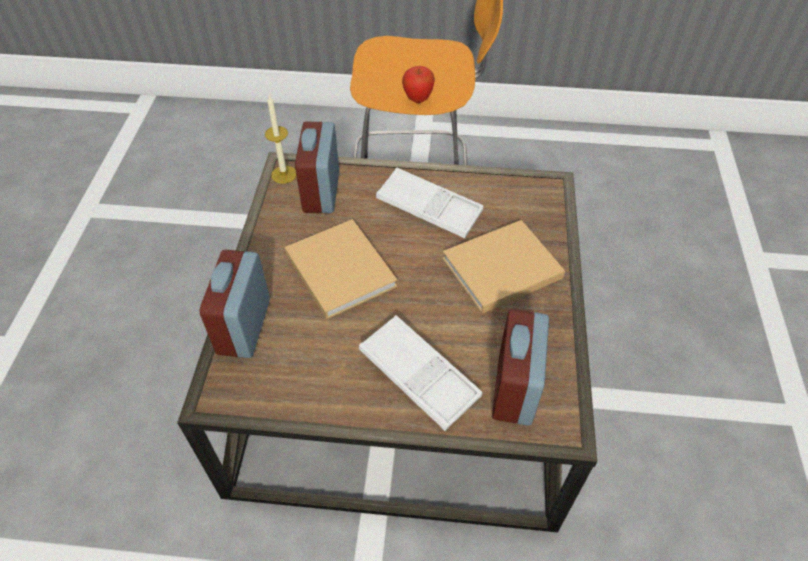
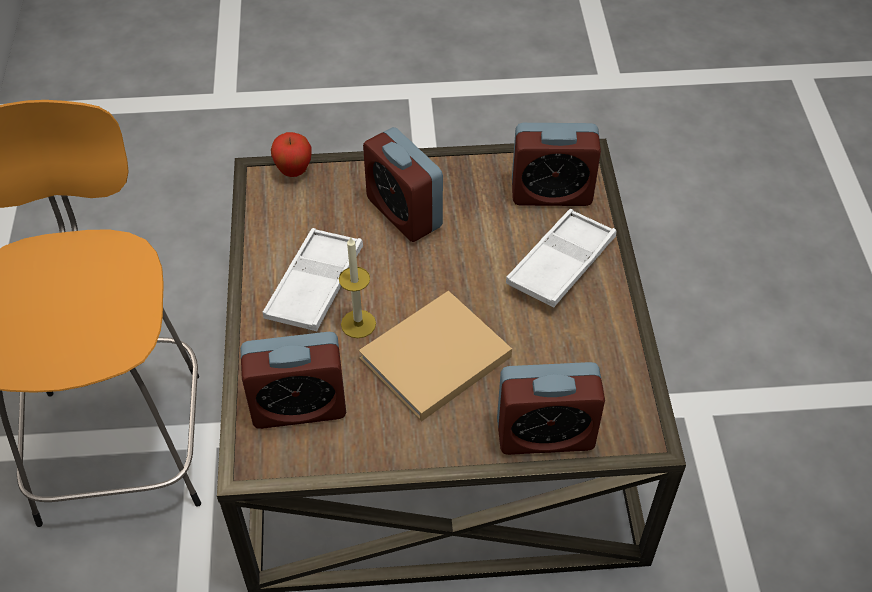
camera: 100 degrees left, 0 degrees up
candle [265,95,296,184] -> candle moved to [339,236,376,338]
apple [402,66,435,103] -> apple moved to [271,132,312,177]
beige book [442,220,565,314] -> alarm clock [363,127,443,242]

